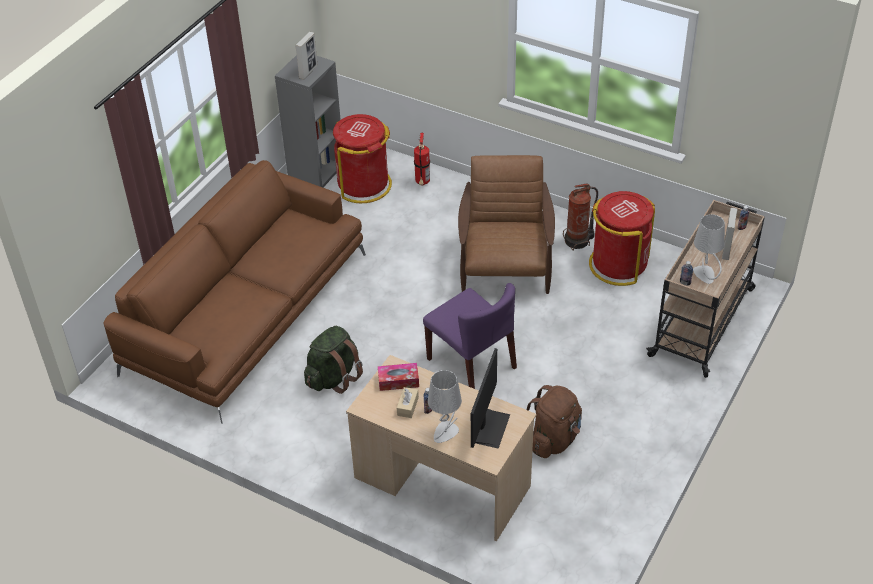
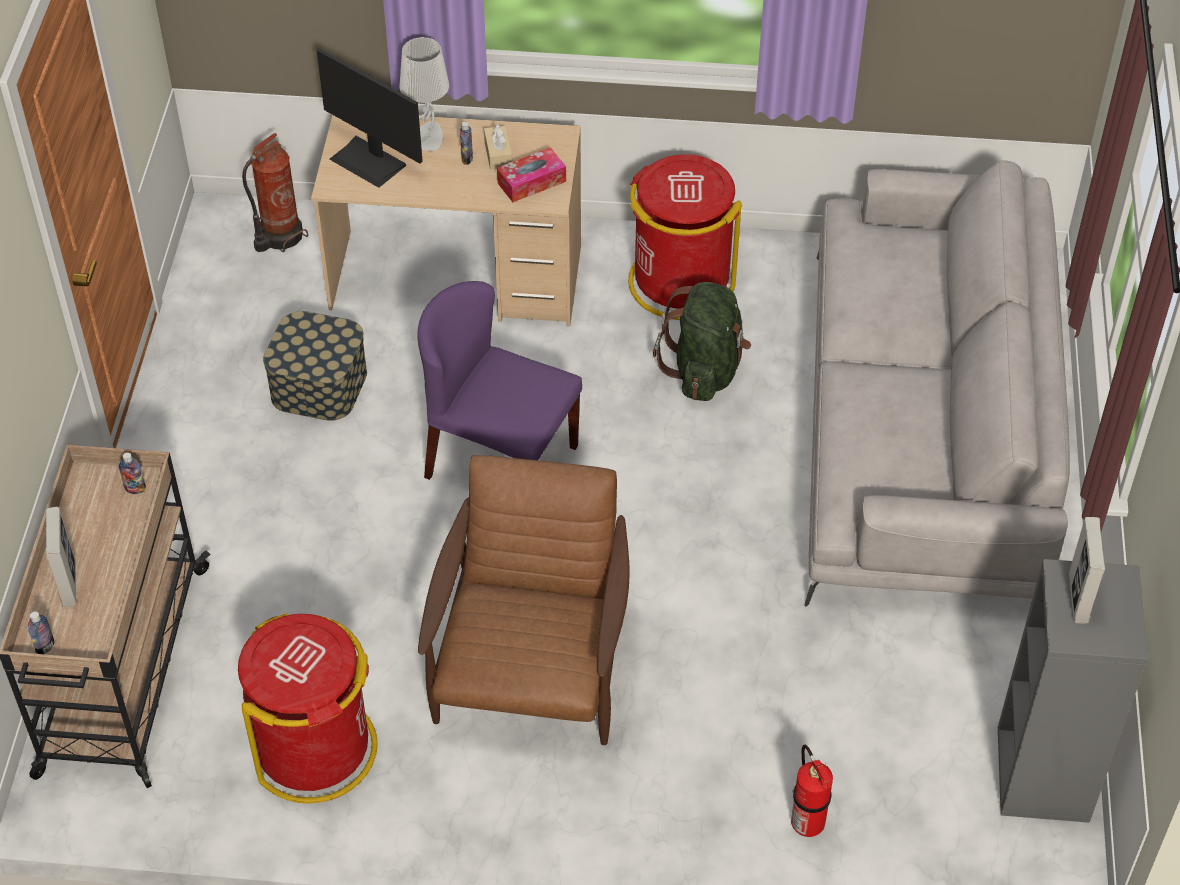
camera: 155 degrees right, 5 degrees up
brown sofa [104,160,366,424] -> grey sofa [804,160,1070,607]
red trash can [333,114,392,203] -> red trash can moved to [628,154,742,320]
brown armchair [458,155,555,294] -> brown armchair turned 150 degrees counterclockwise [418,455,630,745]
monitor [471,348,510,449] -> monitor turned 45 degrees counterclockwise [317,48,423,188]
brown backpack [527,385,582,458] -> storage box [263,311,367,421]
fire extinguisher [563,183,598,251] -> fire extinguisher moved to [242,133,308,252]
grey table lamp [693,214,725,284] -> none

